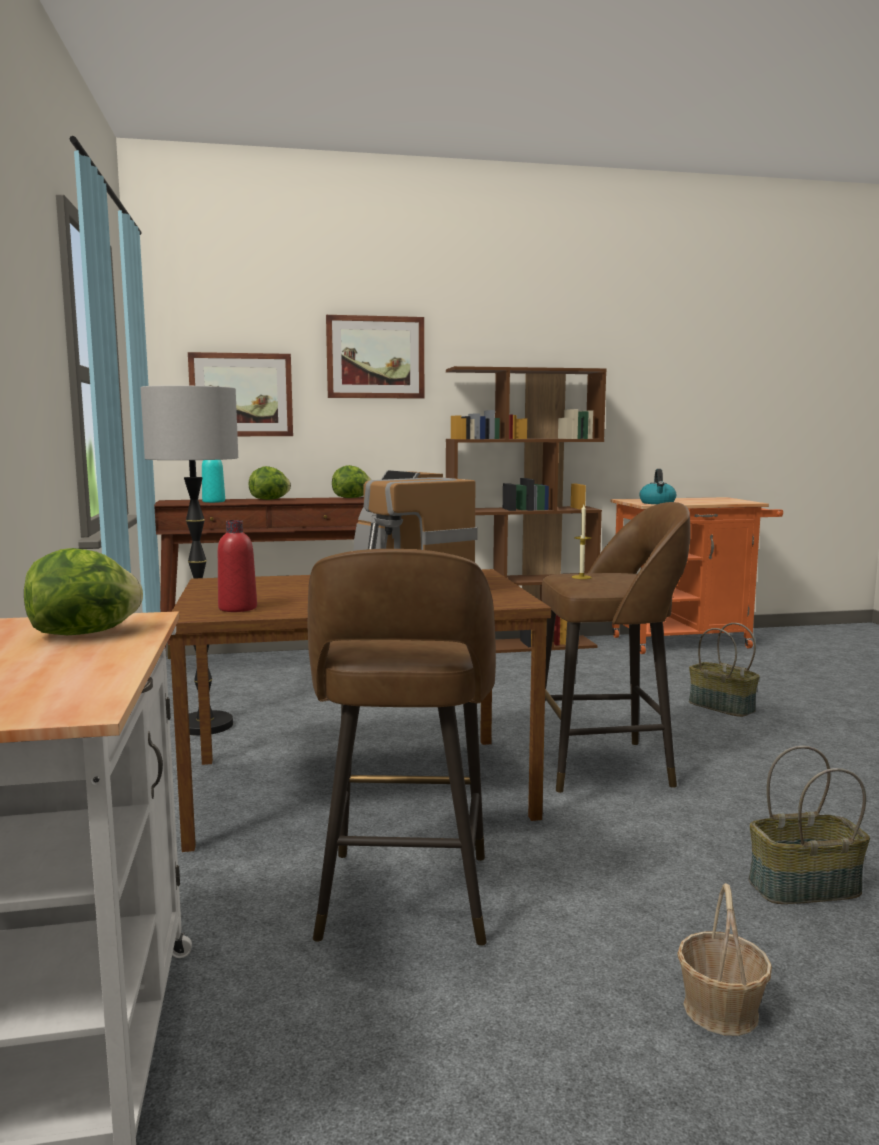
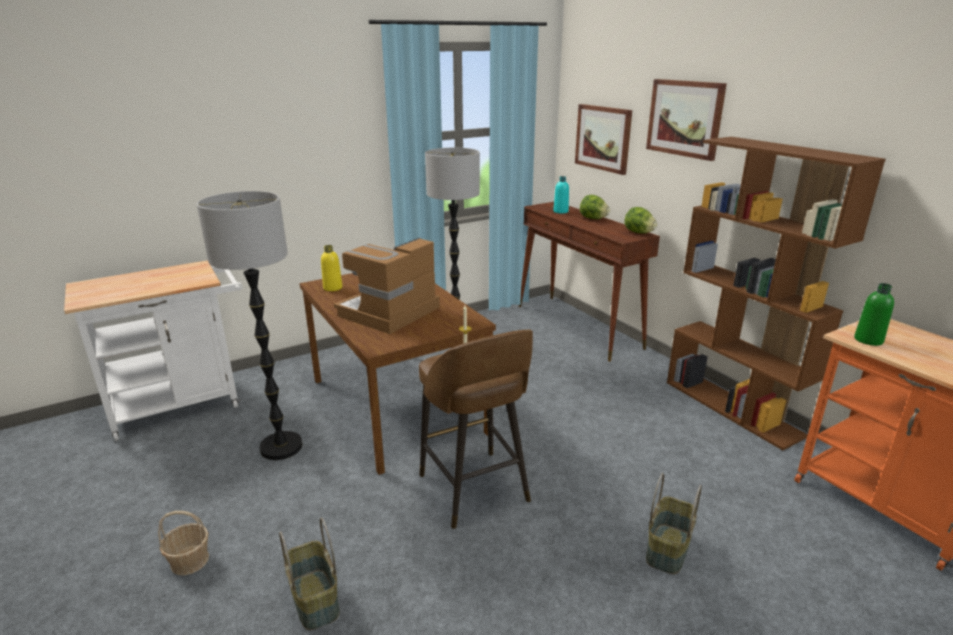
camera: 70 degrees right, 15 degrees up
lettuce [24,548,143,635] -> none
red bottle [218,520,257,612] -> yellow bottle [321,245,342,291]
brown stool [308,549,496,946] -> floor lamp [197,191,303,460]
kettle [639,469,676,504] -> green bottle [854,283,894,346]

